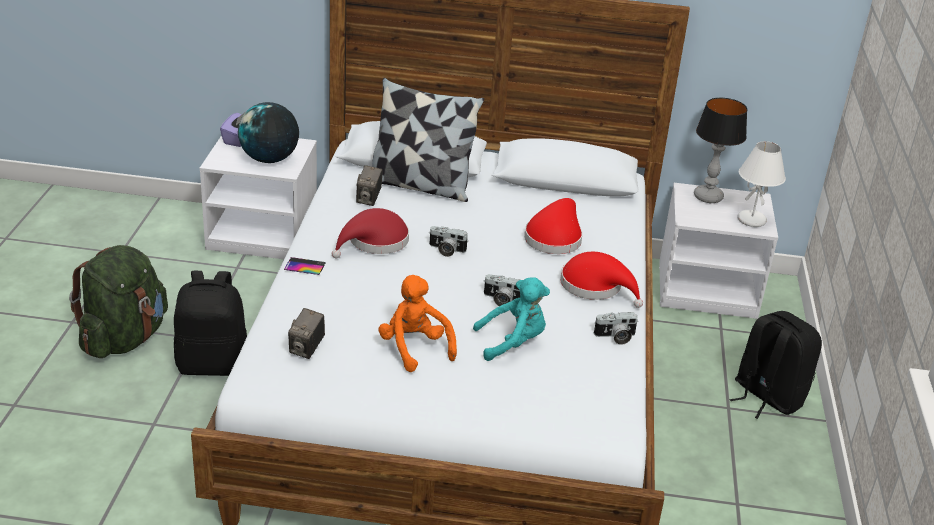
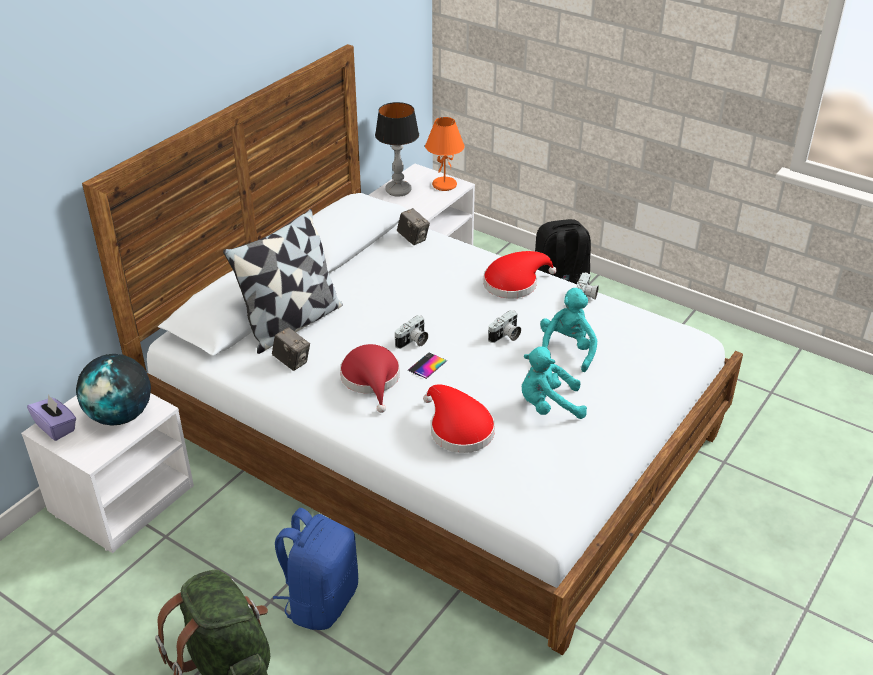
camera: 60 degrees left, 5 degrees up
black backpack [174,271,247,376] -> blue backpack [273,508,358,630]
phone [284,257,326,275] -> phone moved to [408,353,447,379]
camera [288,308,325,359] -> camera moved to [397,208,430,245]
orange plush toy [378,275,457,372] -> turquoise plush toy [522,346,587,419]
red hat [524,198,583,254] -> red hat moved to [423,384,495,453]
white table lamp [737,141,786,227] -> orange table lamp [425,117,465,191]

